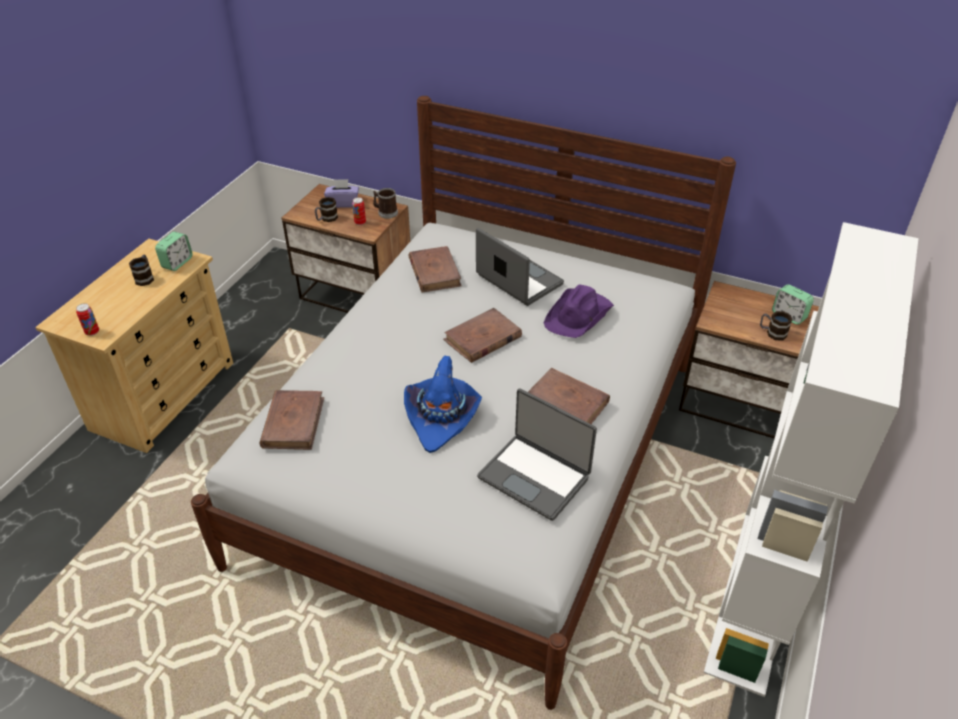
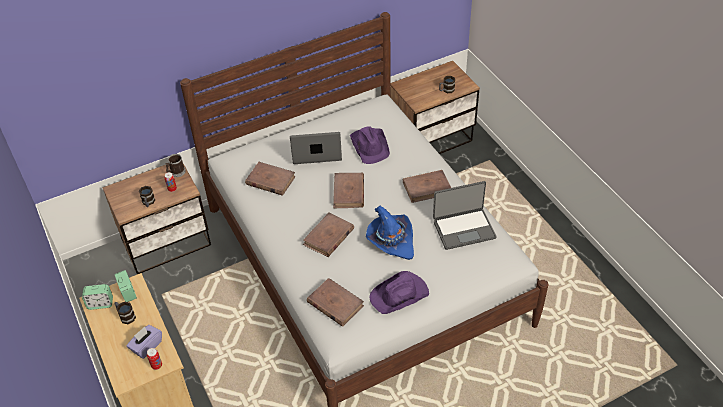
camera: 50 degrees left, 5 degrees up
purple tissue box [324,179,359,208] -> purple tissue box moved to [126,325,162,359]
white bookcase [704,222,918,697] -> none
alarm clock [772,284,814,325] -> alarm clock moved to [82,284,113,310]
none -> brown book [303,213,354,257]
none -> purple hat [369,271,429,314]

